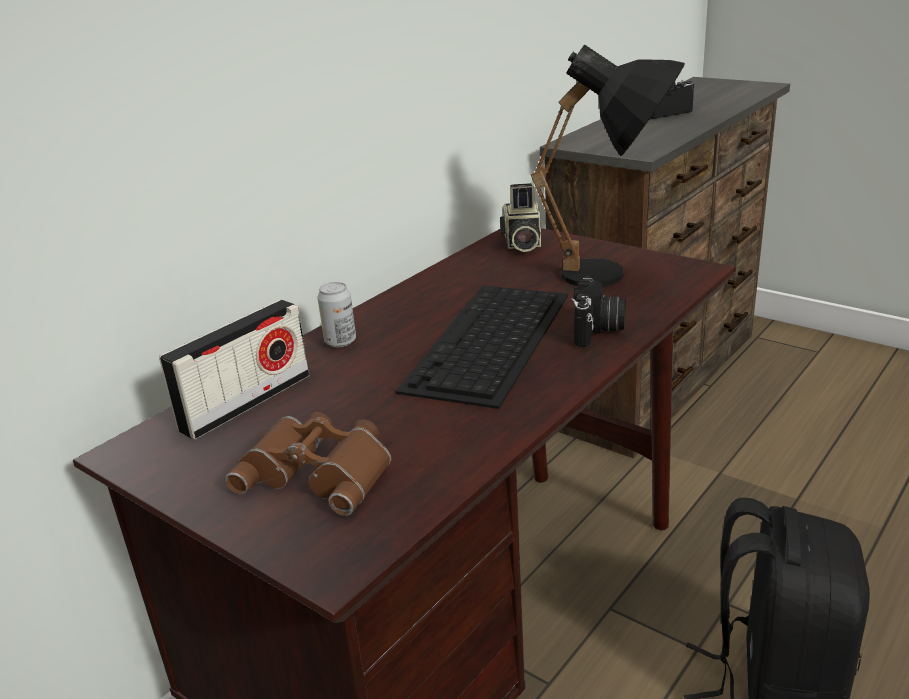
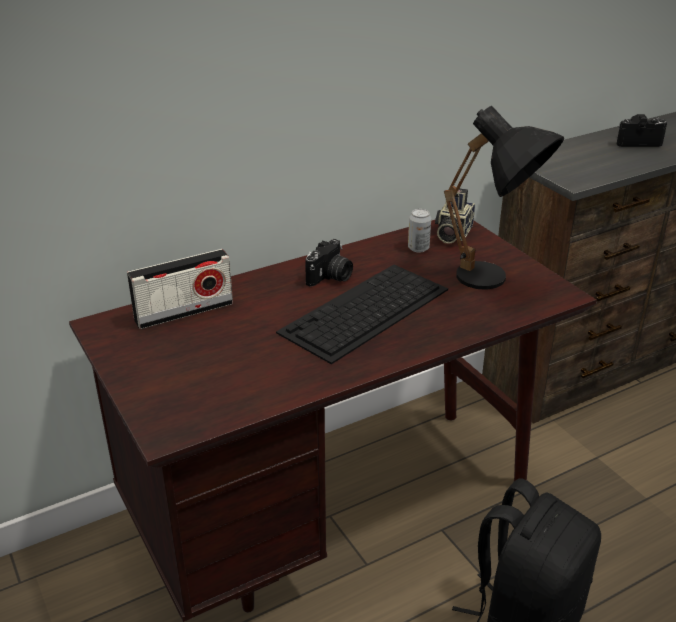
camera: 20 degrees right, 5 degrees up
brown binoculars [225,412,391,516] -> none
can [317,282,356,347] -> can moved to [408,209,431,253]
camera [571,277,626,347] -> camera moved to [305,239,353,287]

